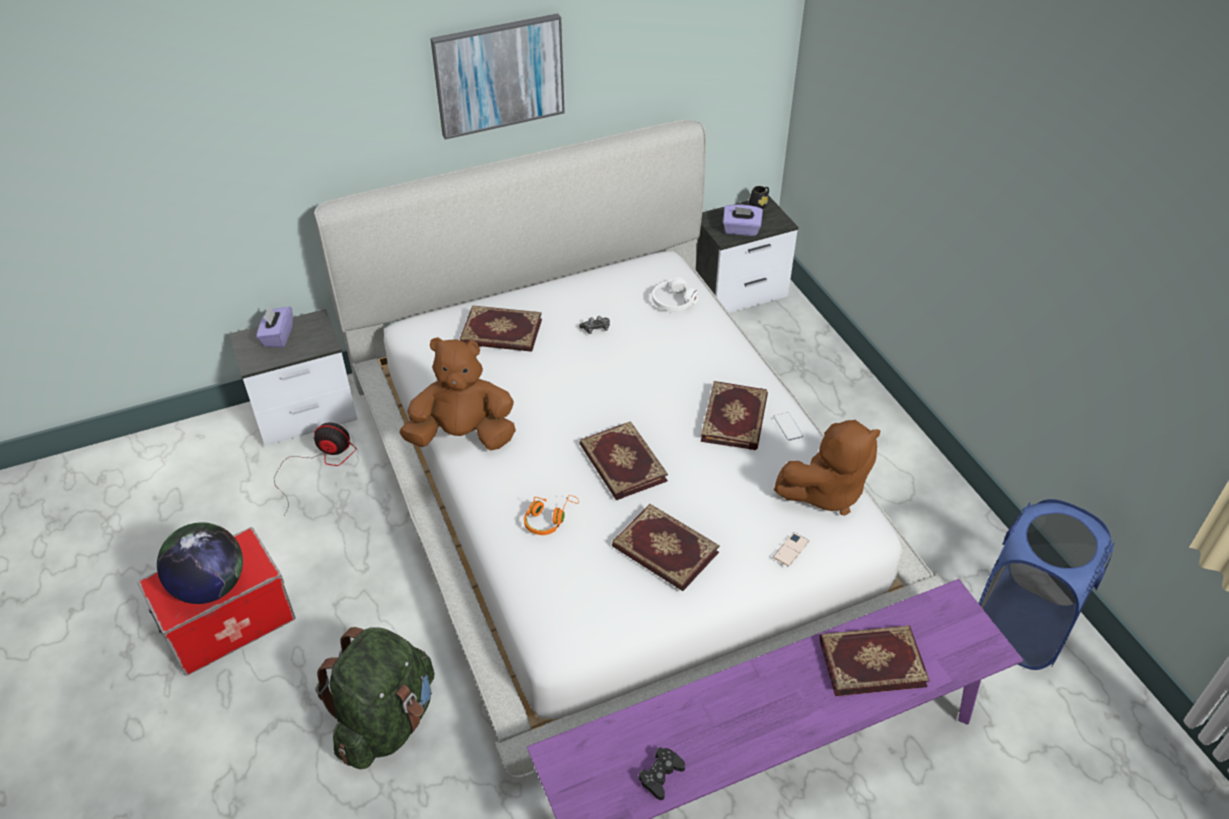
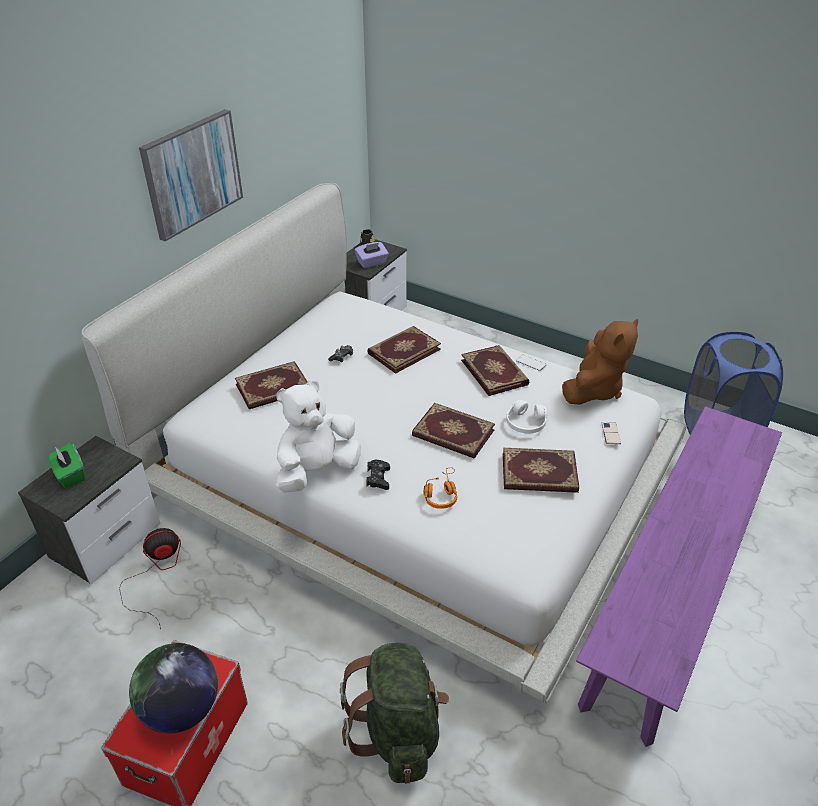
camera: 35 degrees left, 5 degrees down
purple tissue box [256,305,293,348] -> green tissue box [48,442,86,487]
brown plush toy [400,337,516,450] -> white plush toy [276,380,361,492]
black game controller [638,747,685,800] -> black game controller moved to [366,460,390,490]
white headphones [652,277,699,311] -> white headphones moved to [506,400,547,434]
book [819,626,930,696] -> book moved to [367,326,441,374]

